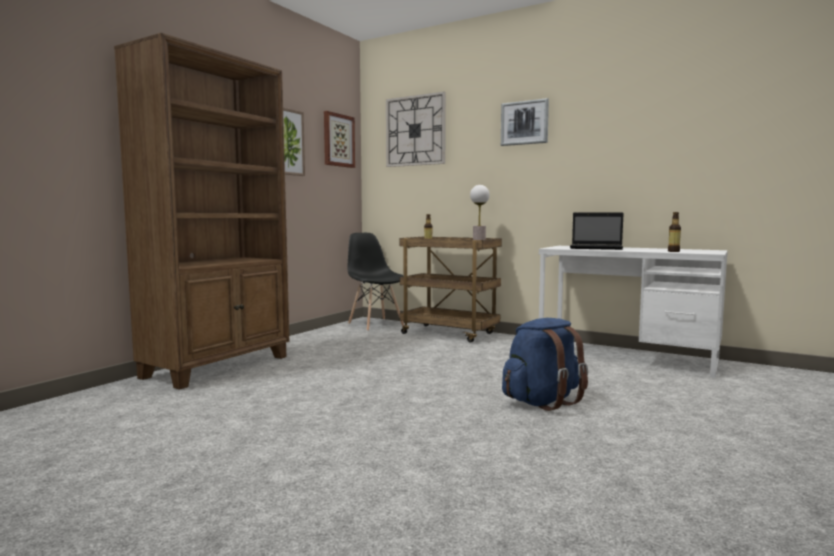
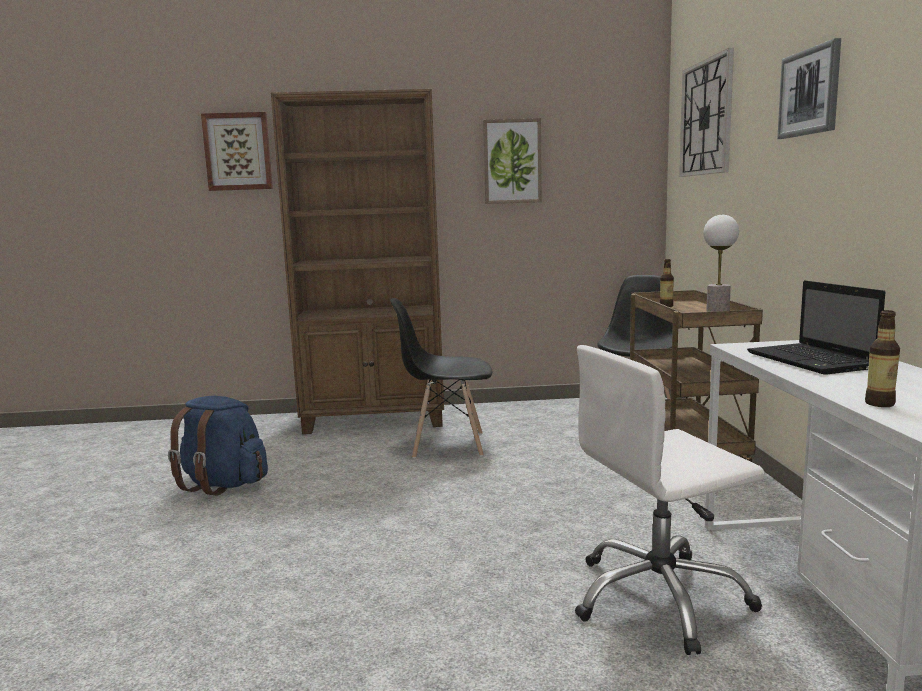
camera: 55 degrees right, 5 degrees up
picture [324,111,355,168] -> picture moved to [201,112,273,191]
blue backpack [502,318,588,411] -> blue backpack moved to [168,396,268,495]
none -> black chair [390,298,492,459]
none -> white office chair [575,345,765,655]

